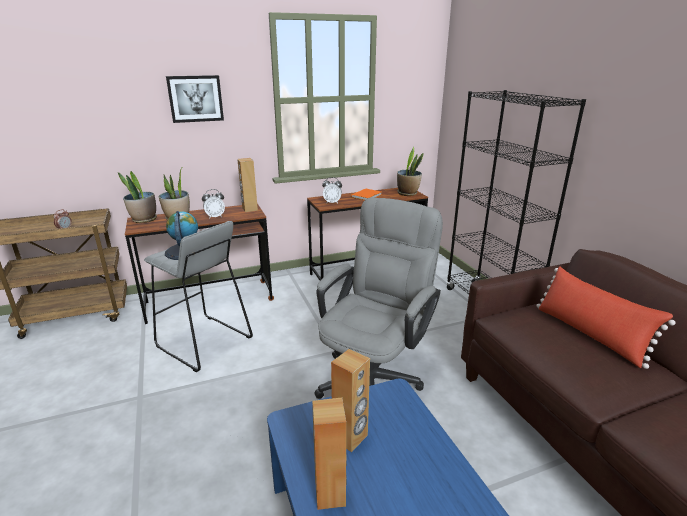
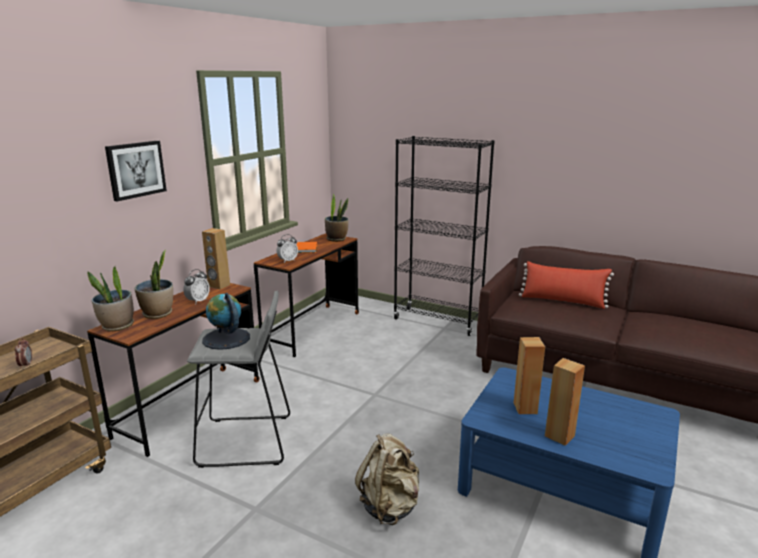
camera: 40 degrees left, 5 degrees down
grey office chair [315,197,443,399] -> none
none -> beige backpack [355,434,419,525]

